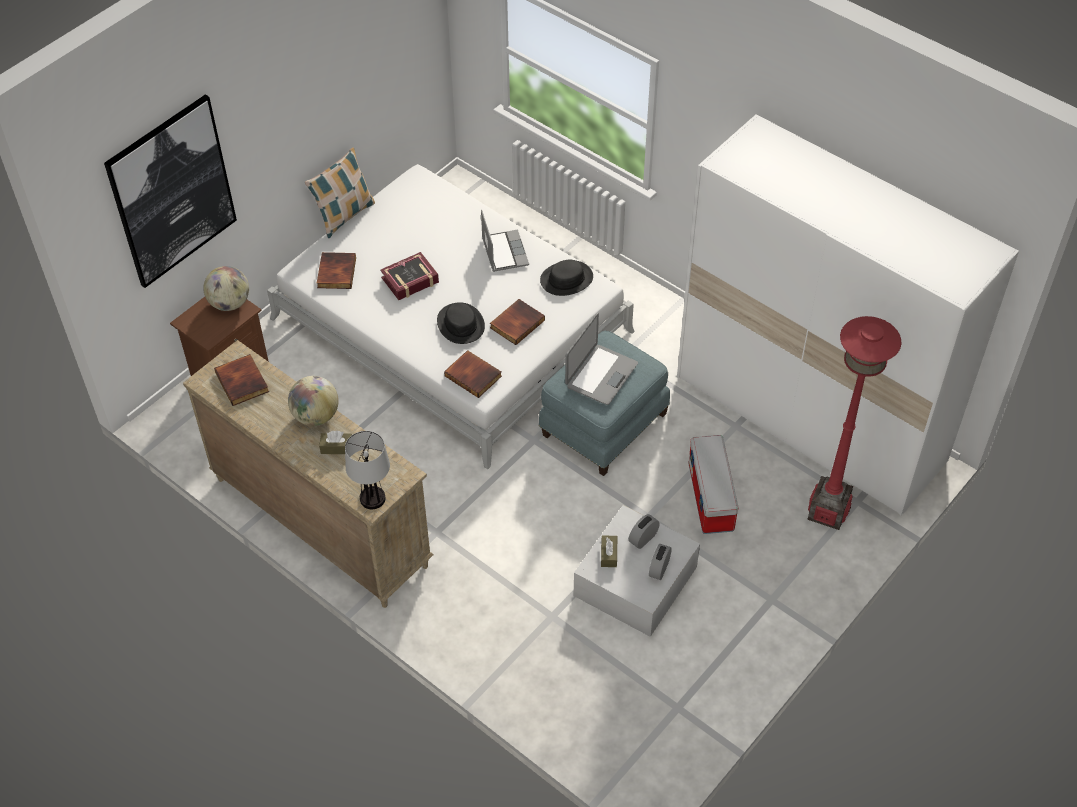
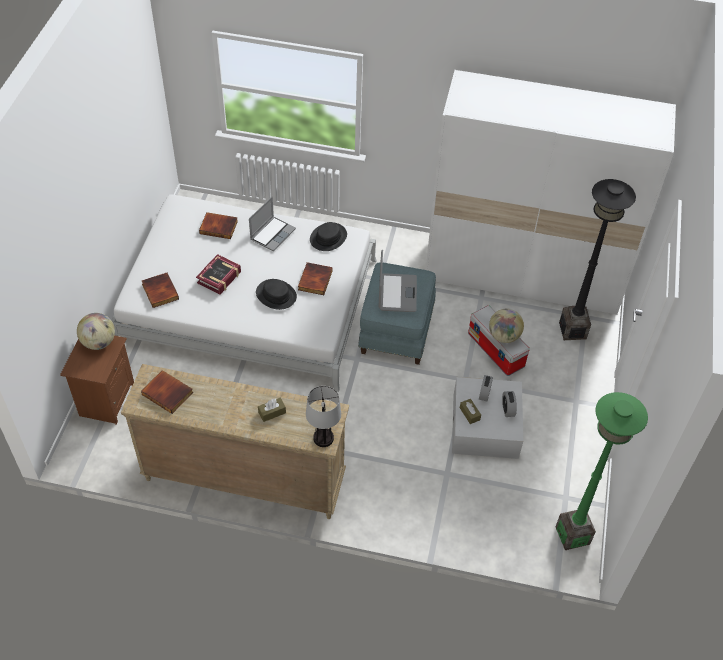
camera: 30 degrees left, 0 degrees up
picture [104,95,237,288] -> none
globe [288,376,339,426] -> globe moved to [489,309,524,343]
pillow [305,148,375,238] -> none
book [444,350,502,398] -> book moved to [199,212,238,239]
laptop [481,210,529,272] -> laptop turned 75 degrees clockwise [249,197,296,251]
red floor lamp [808,316,901,530] -> black floor lamp [559,179,636,340]
none -> green floor lamp [555,392,648,550]

